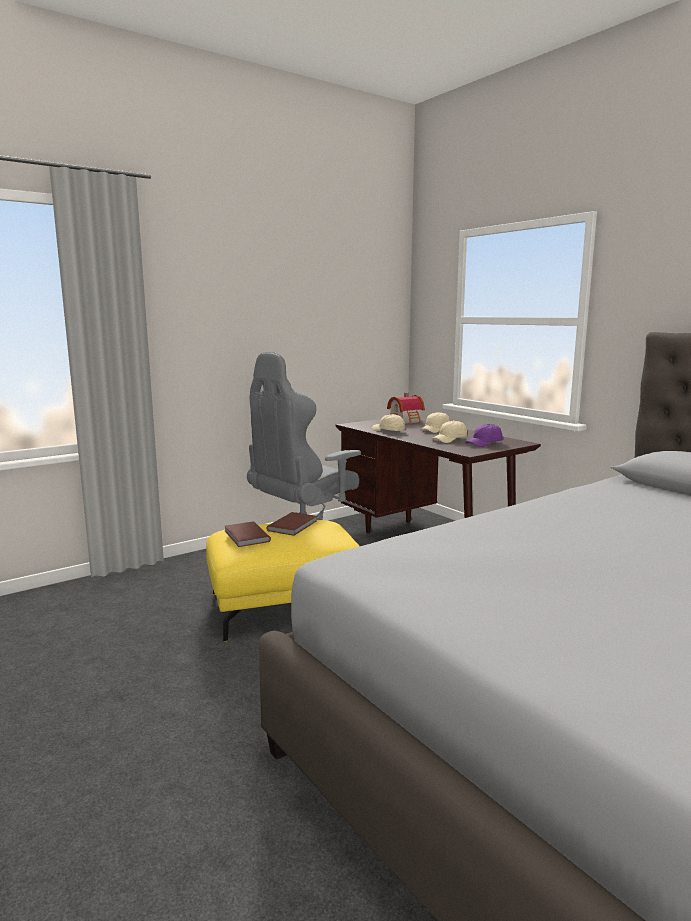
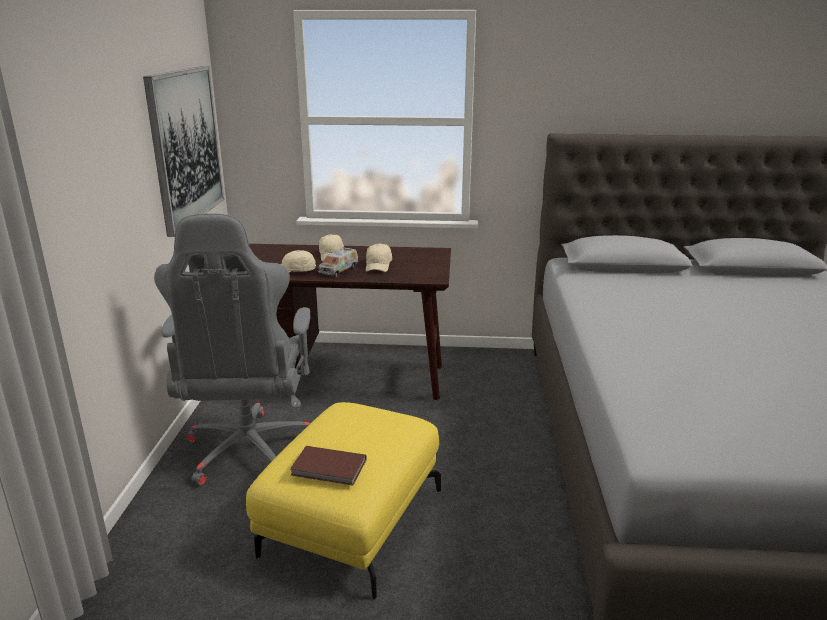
camera: 50 degrees left, 10 degrees up
brown book [267,512,317,536] -> none
toy house [387,392,425,424] -> none
purple cap [465,424,503,447] -> none
none -> picture [143,66,224,237]
none -> toy truck [318,248,358,278]

